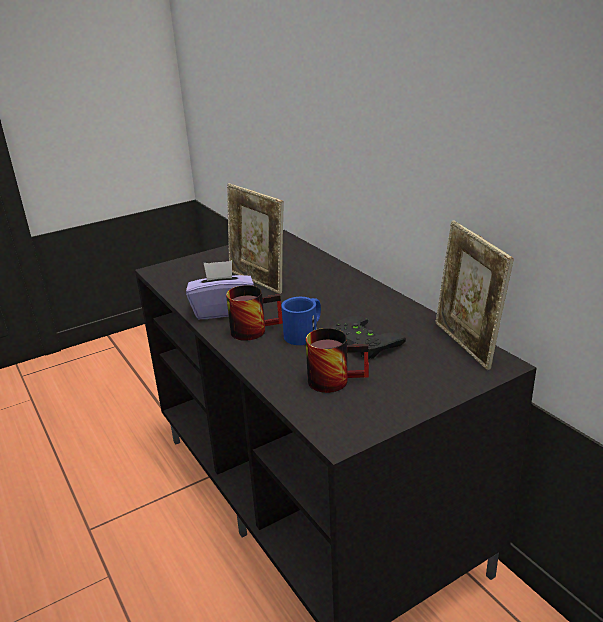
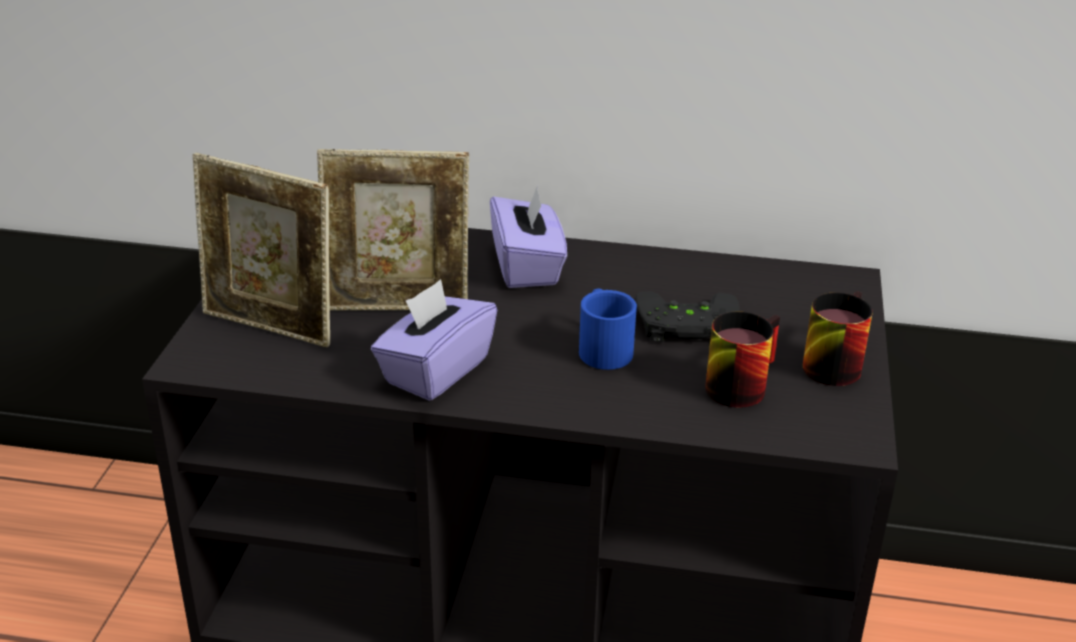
camera: 50 degrees left, 5 degrees up
mug [226,285,283,341] -> mug moved to [803,291,873,386]
picture frame [435,221,514,370] -> picture frame moved to [193,153,330,348]
none -> purple tissue box [490,185,567,288]

